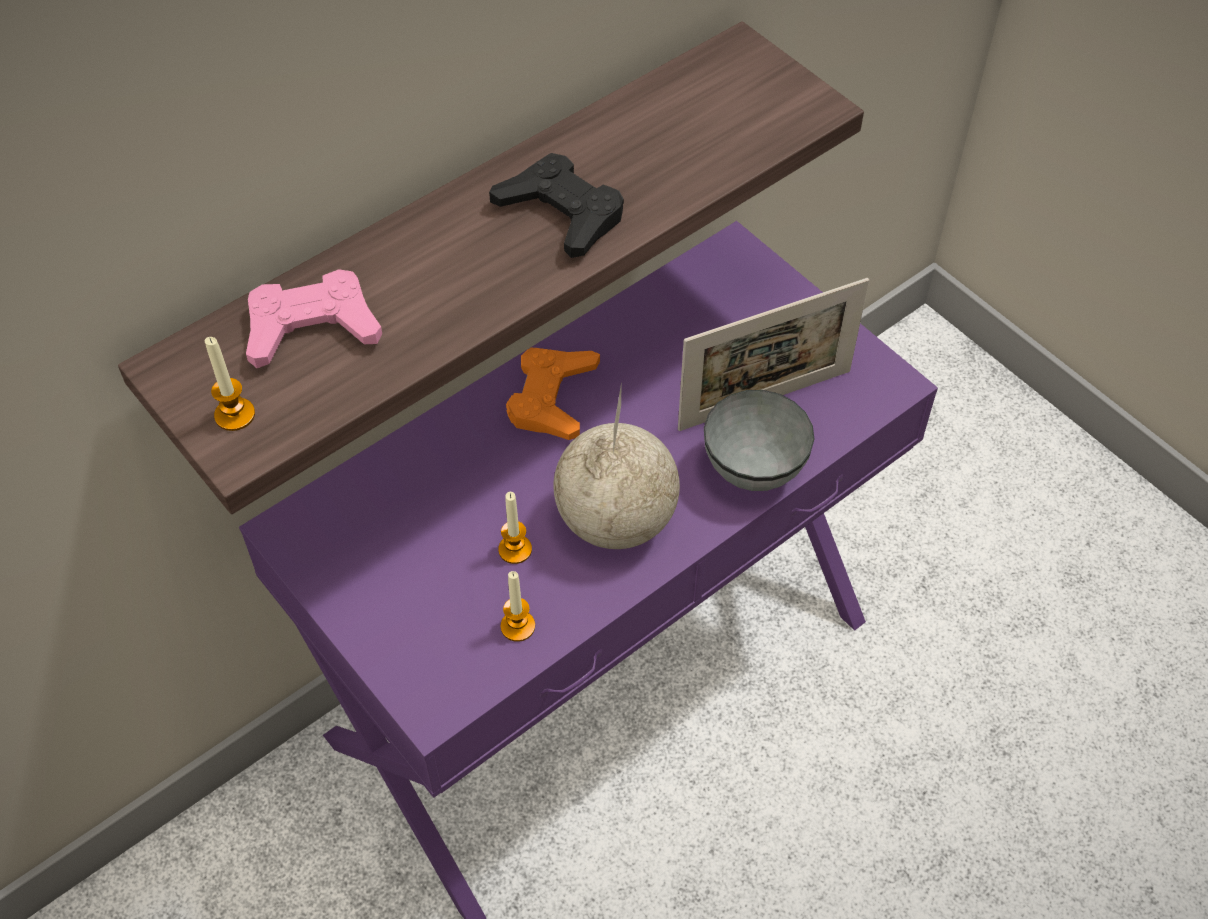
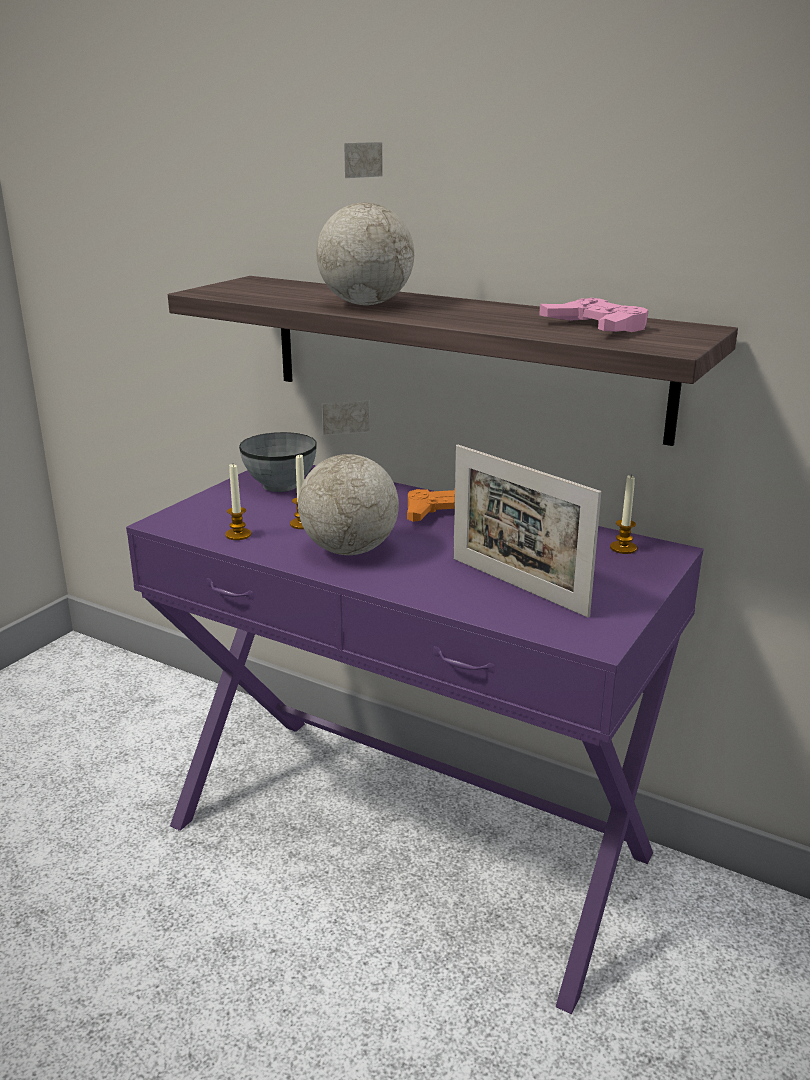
camera: 70 degrees right, 30 degrees down
candle [205,337,255,431] -> candle moved to [610,475,637,554]
pink game controller [246,269,382,368] -> pink game controller moved to [539,298,648,332]
black game controller [489,153,624,258] -> none
grey bowl [704,390,814,491] -> grey bowl moved to [239,432,317,492]
none -> globe [316,142,414,305]

